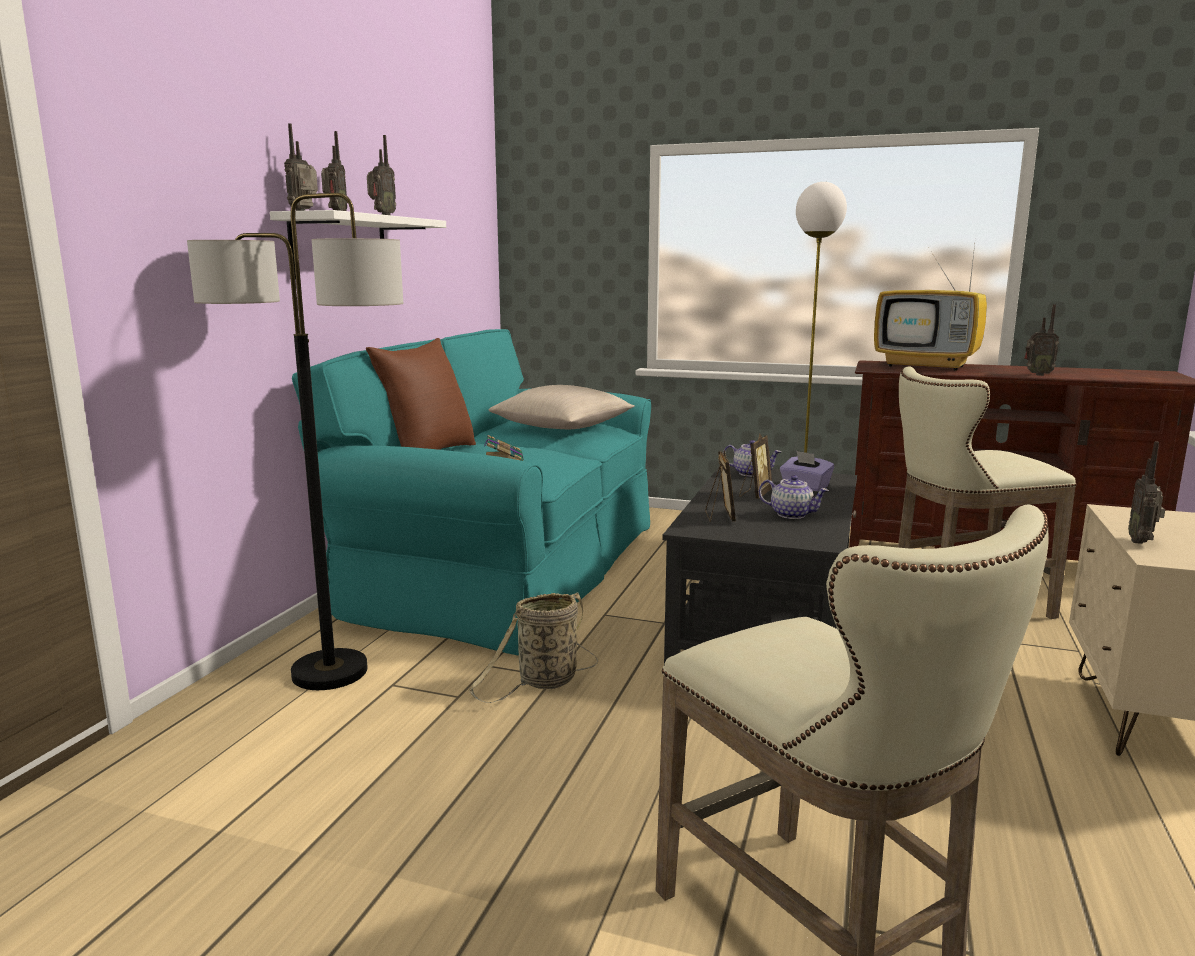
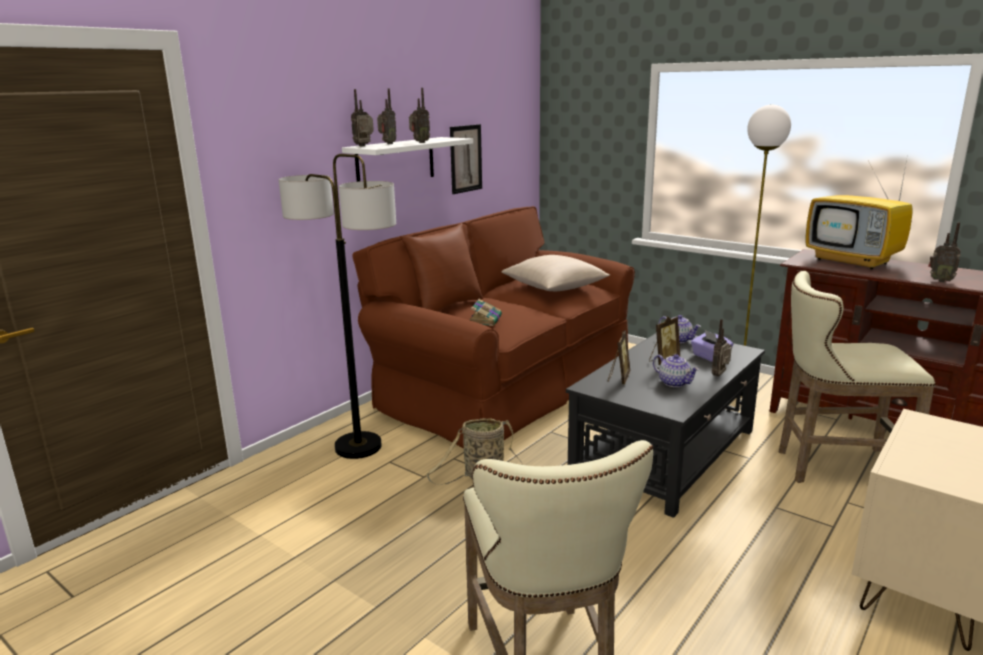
camera: 20 degrees right, 5 degrees up
turquoise sofa [292,329,651,655] -> brown sofa [353,206,635,448]
radio [1128,441,1165,544] -> radio moved to [712,319,732,376]
none -> picture [450,124,482,194]

